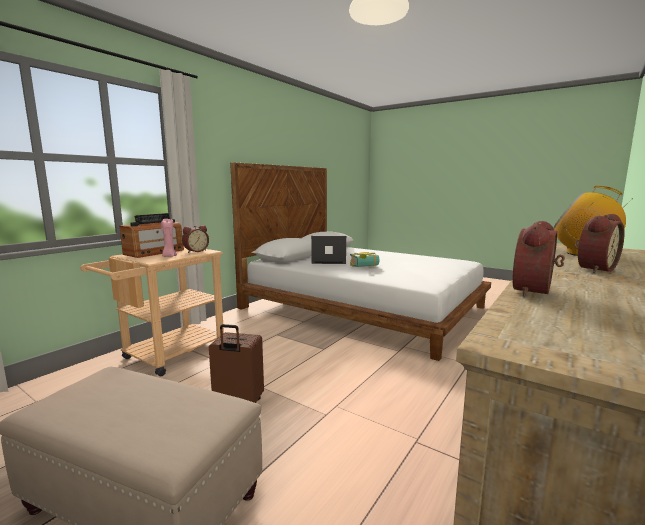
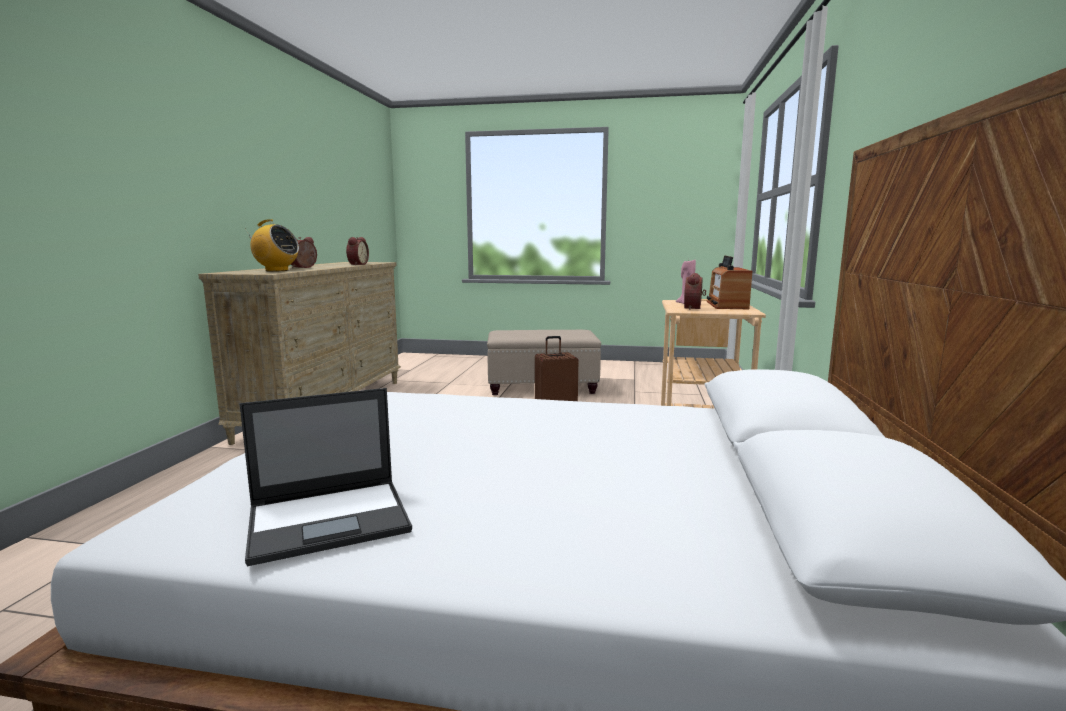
camera: 155 degrees right, 0 degrees up
laptop [311,236,346,264] -> laptop moved to [239,388,412,566]
book [350,252,380,267] -> none

